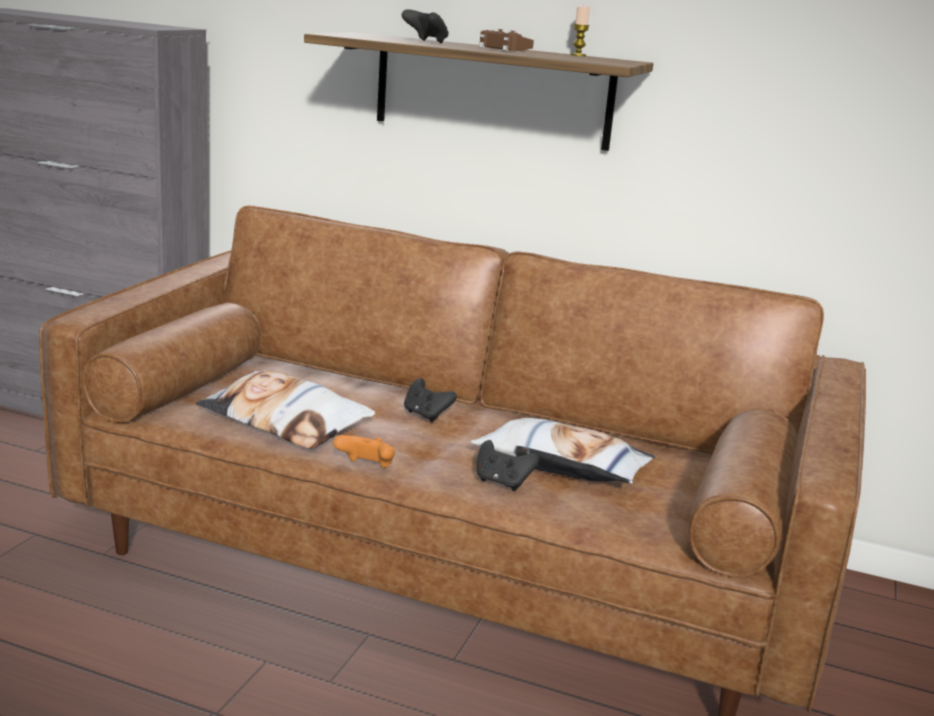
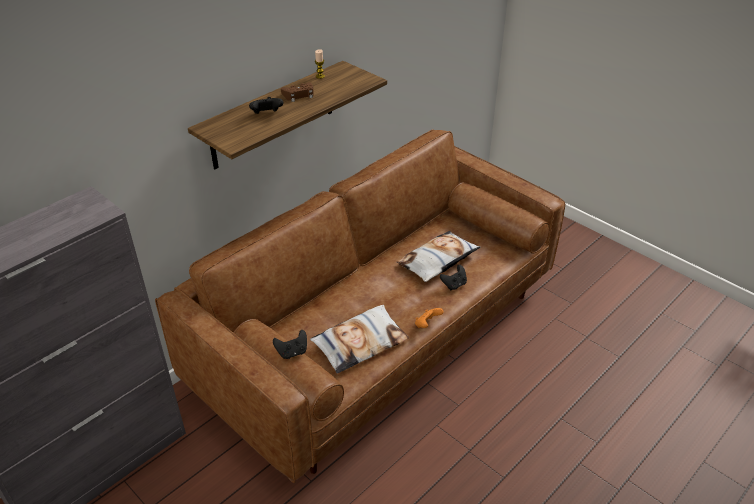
camera: 65 degrees left, 20 degrees up
black game controller [404,378,457,422] -> black game controller moved to [273,330,307,359]

